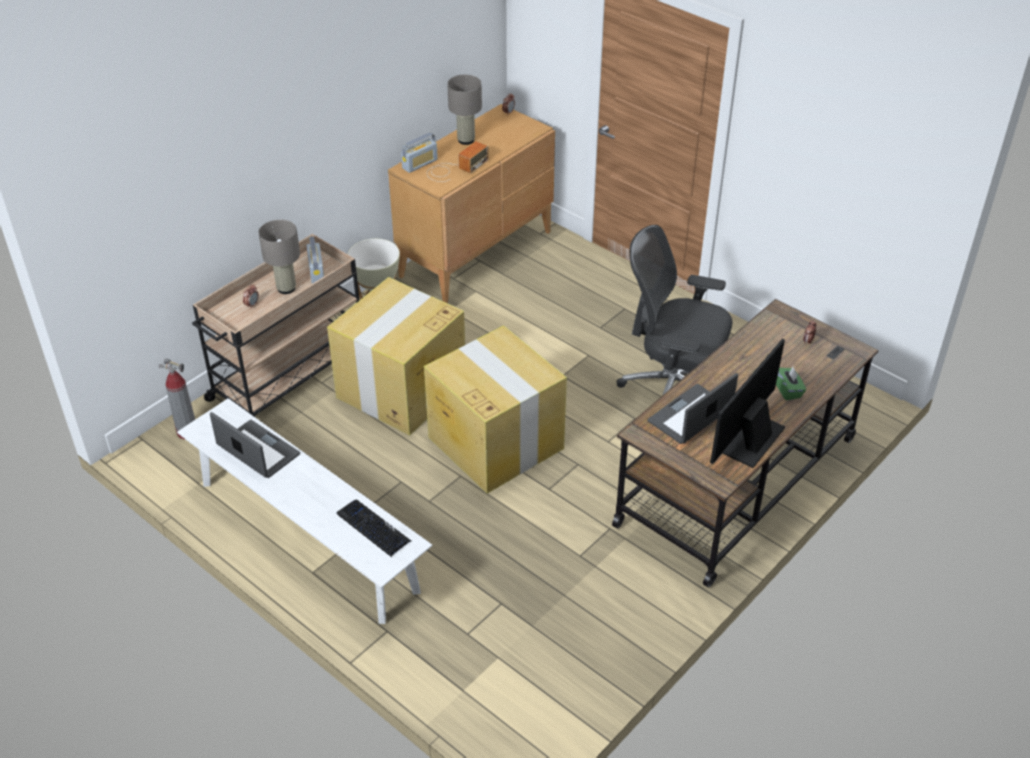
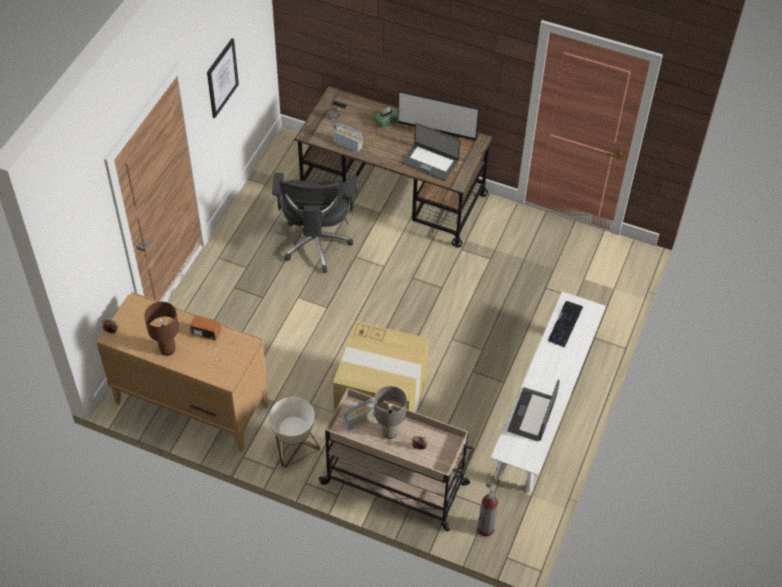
camera: 110 degrees left, 10 degrees up
radio [401,133,438,173] -> radio moved to [333,123,363,152]
cardboard box [424,326,567,493] -> none
grey table lamp [448,75,482,145] -> brown table lamp [144,302,179,356]
none -> picture [207,38,239,118]

